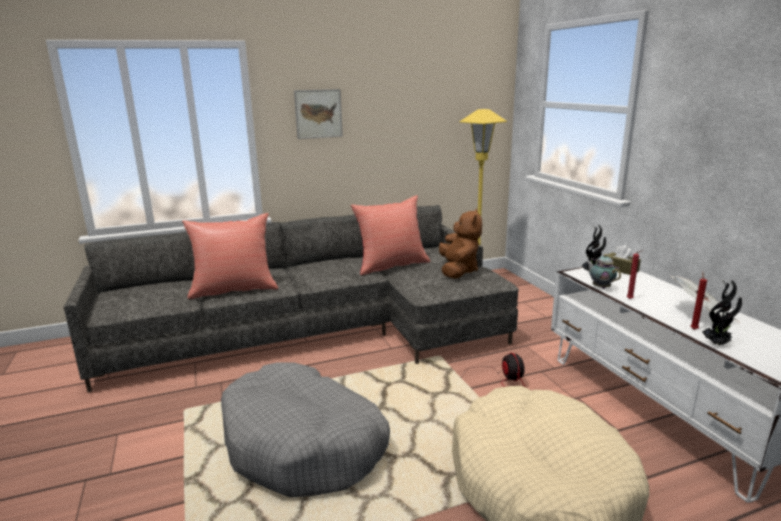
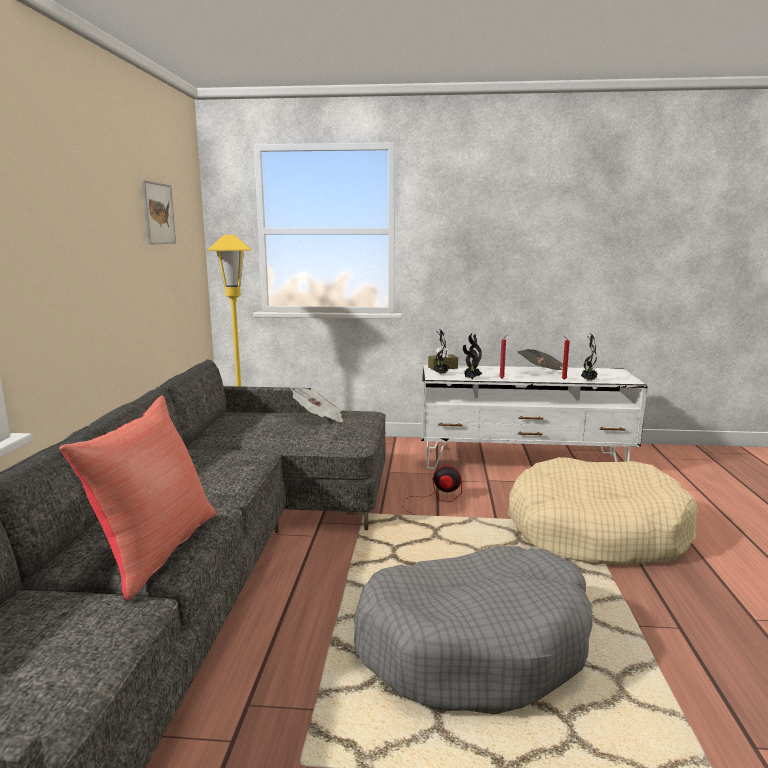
camera: 65 degrees left, 5 degrees down
picture [294,89,343,139] -> picture moved to [141,180,176,245]
red pillow [351,195,430,275] -> none
brown plush toy [439,209,482,279] -> newspaper [290,387,343,422]
teapot [586,254,621,289] -> potted plant [463,333,482,379]

